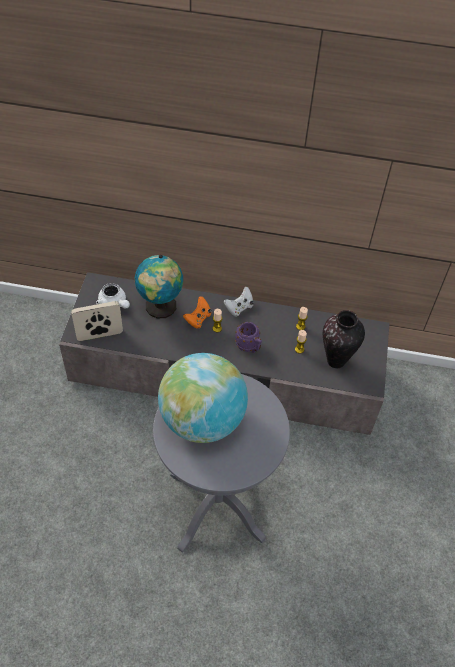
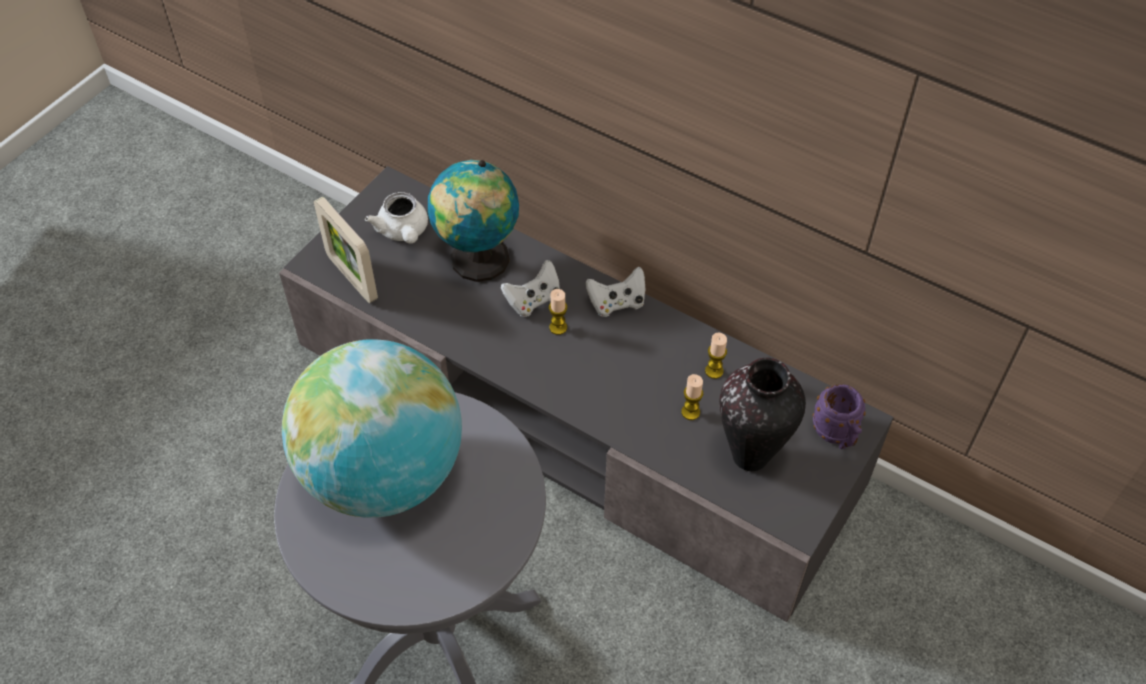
camera: 25 degrees right, 0 degrees up
picture frame [71,301,123,341] -> picture frame turned 135 degrees counterclockwise [314,197,378,303]
orange game controller [183,296,212,329] -> white game controller [501,260,560,317]
purple mug [235,322,262,353] -> purple mug moved to [813,384,866,449]

